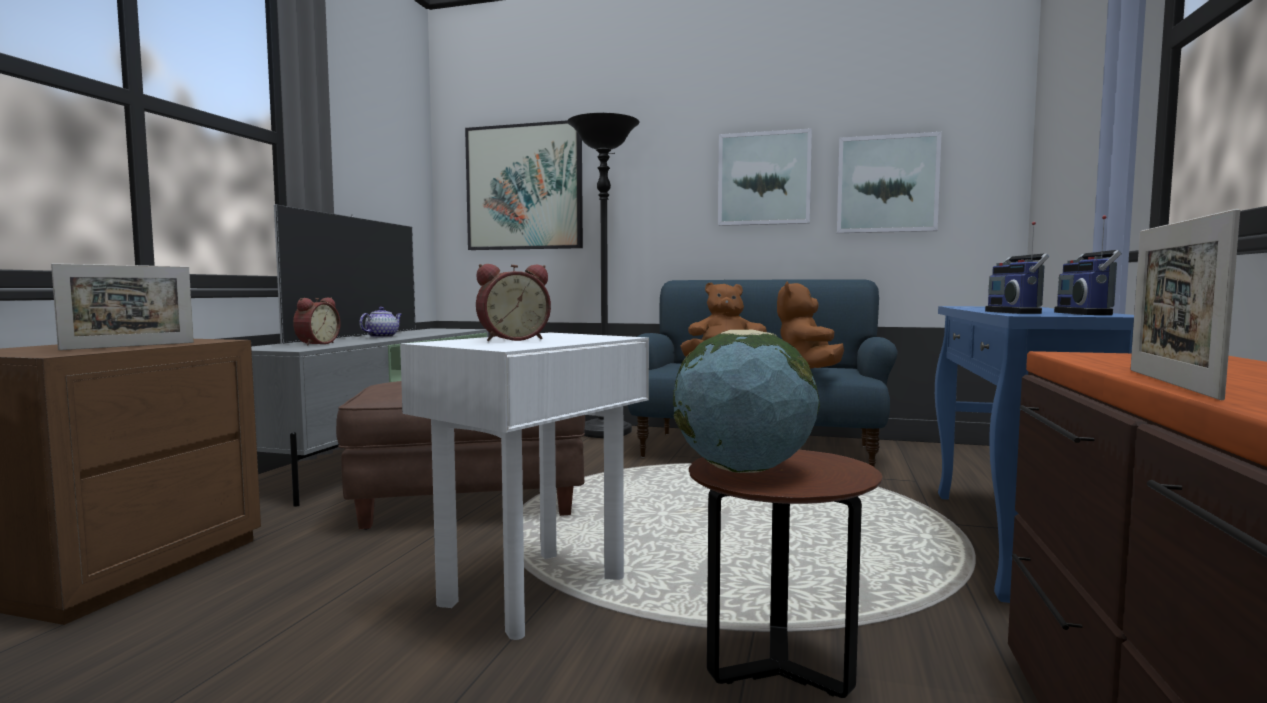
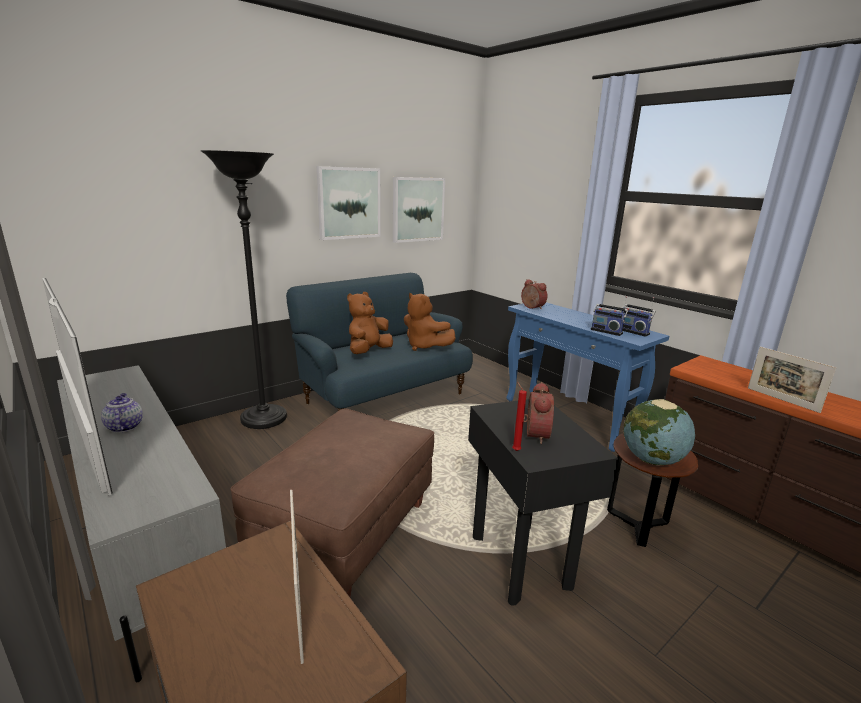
camera: 55 degrees left, 15 degrees up
alarm clock [293,297,341,345] -> alarm clock moved to [521,279,547,310]
white side table [400,332,649,640] -> black side table [468,399,618,606]
picture [465,120,583,250] -> none
none -> red candle [512,382,527,451]

